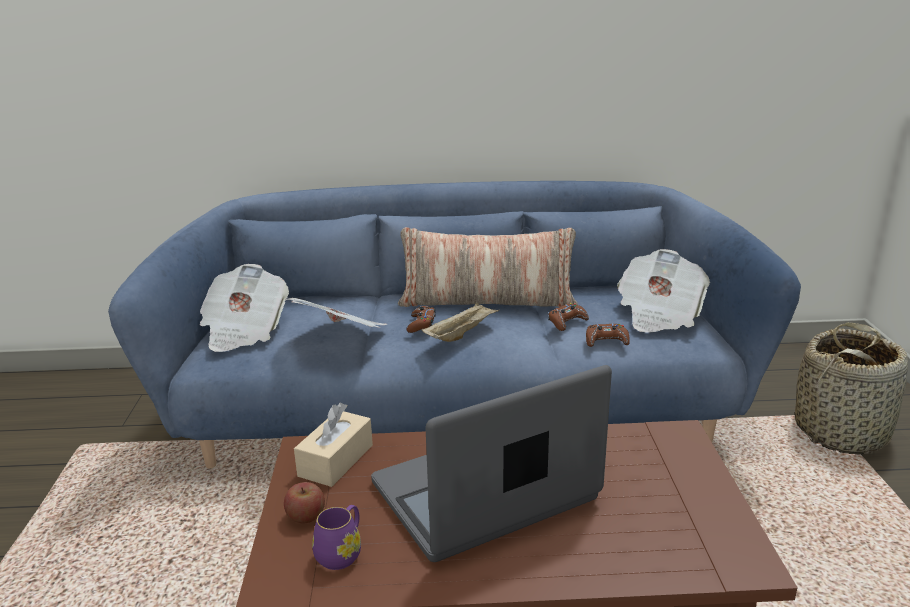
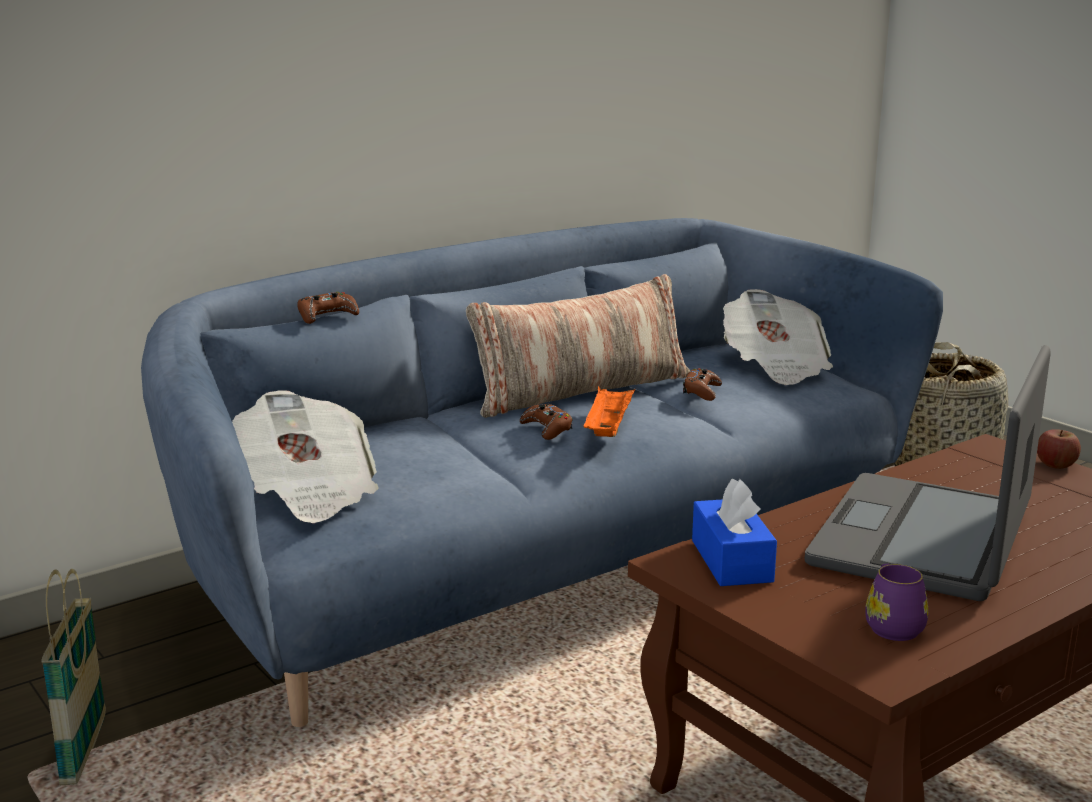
camera: 35 degrees left, 5 degrees down
apple [284,482,325,523] -> apple moved to [1037,429,1081,469]
newspaper [286,298,387,328] -> none
beige tissue box [294,403,373,487] -> blue tissue box [692,479,777,586]
beige tray [422,302,499,342] -> orange tray [583,386,635,437]
brown game controller [586,324,630,347] -> brown game controller moved to [297,292,359,324]
none -> basket [42,569,106,785]

